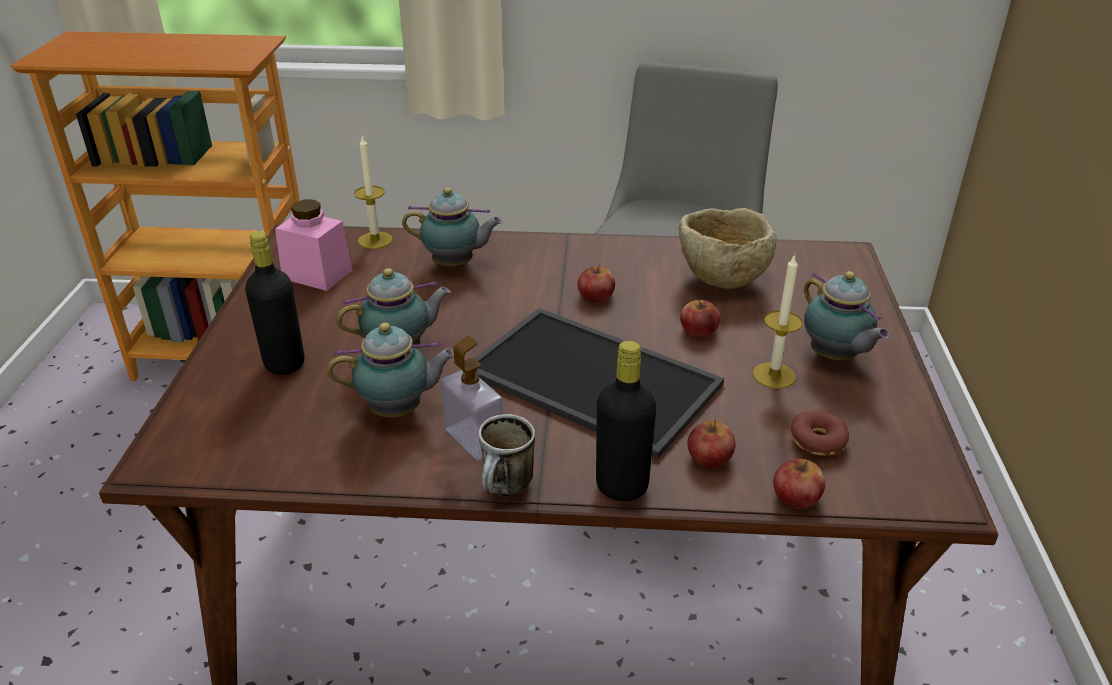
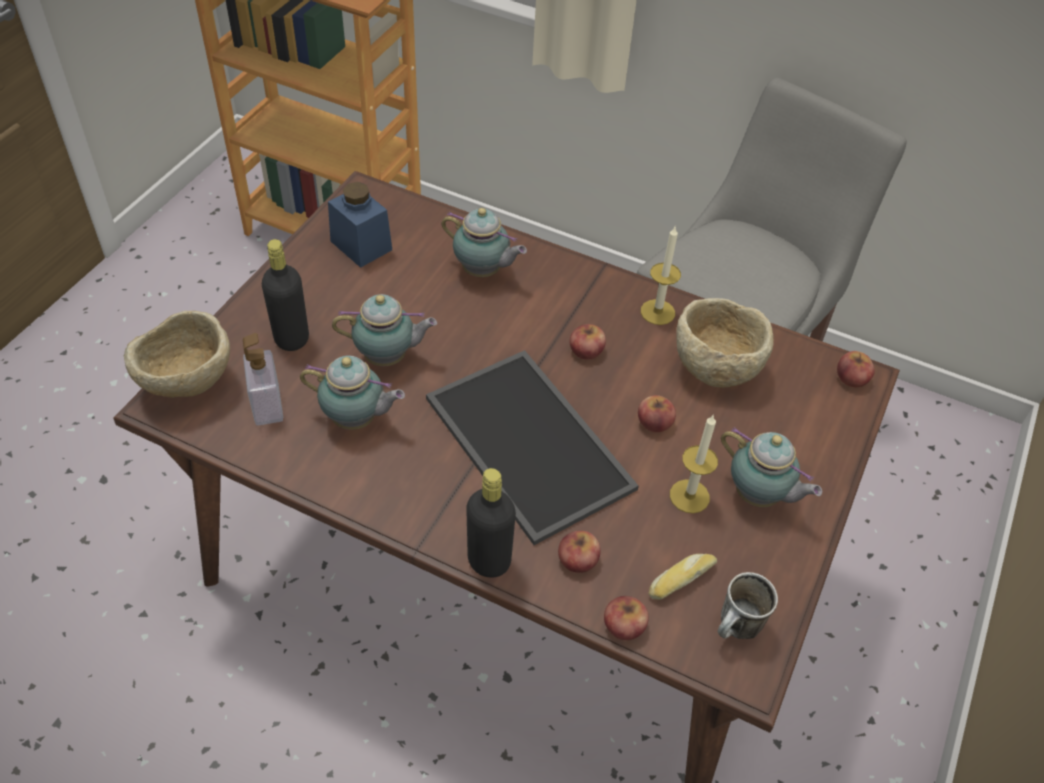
camera: 20 degrees right, 15 degrees up
pink jar [275,200,353,291] -> blue jar [328,182,392,268]
candle [354,136,393,249] -> candle moved to [641,227,681,325]
soap dispenser [440,336,503,460] -> soap dispenser moved to [243,333,283,426]
mug [478,414,535,496] -> mug moved to [718,572,778,639]
donut [791,410,849,456] -> bread [649,554,717,600]
teapot [804,271,890,360] -> teapot turned 45 degrees counterclockwise [721,427,822,507]
none -> beige bowl [124,311,230,398]
none -> apple [837,351,875,387]

